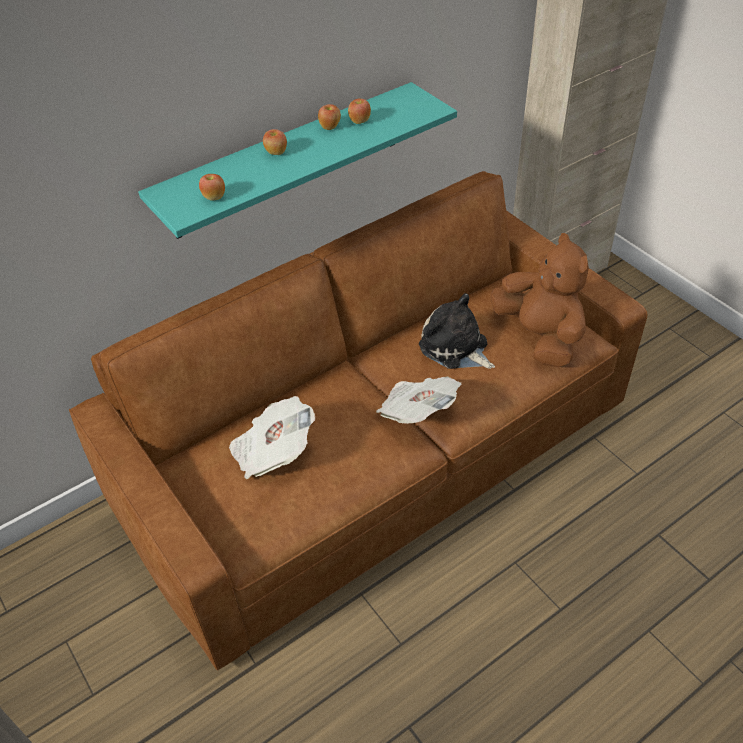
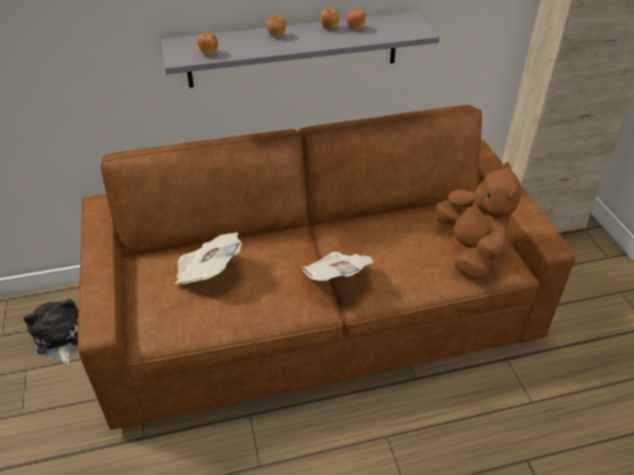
camera: 20 degrees right, 5 degrees down
turquoise shelf [138,82,457,239] -> grey shelf [161,12,440,88]
plush toy [419,293,495,369] -> plush toy moved to [23,299,78,364]

